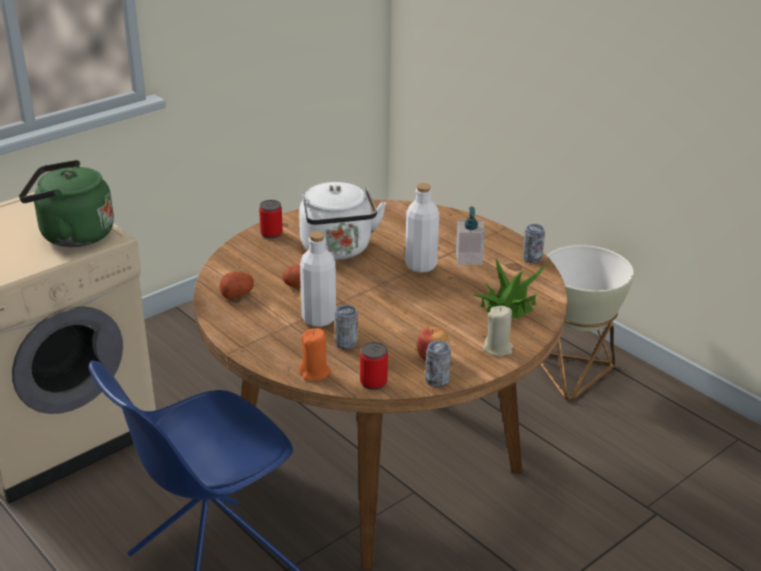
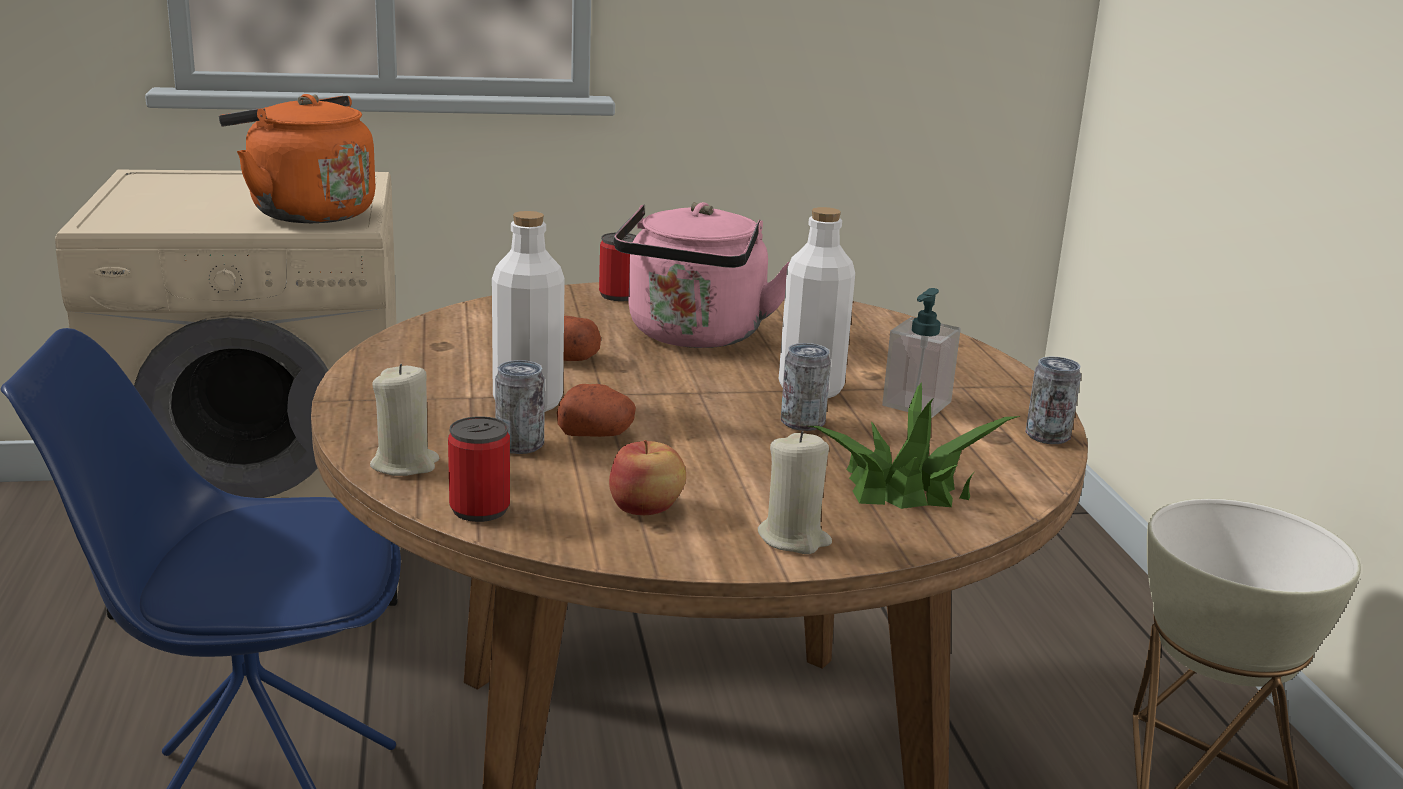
camera: 30 degrees right, 10 degrees down
green kettle [19,160,114,247] -> orange kettle [219,94,375,223]
potato [219,271,254,299] -> potato moved to [557,384,636,437]
white kettle [299,182,386,260] -> pink kettle [613,202,790,348]
orange candle [299,328,331,381] -> beige candle [370,364,439,476]
can [425,341,451,388] -> can moved to [781,343,831,431]

